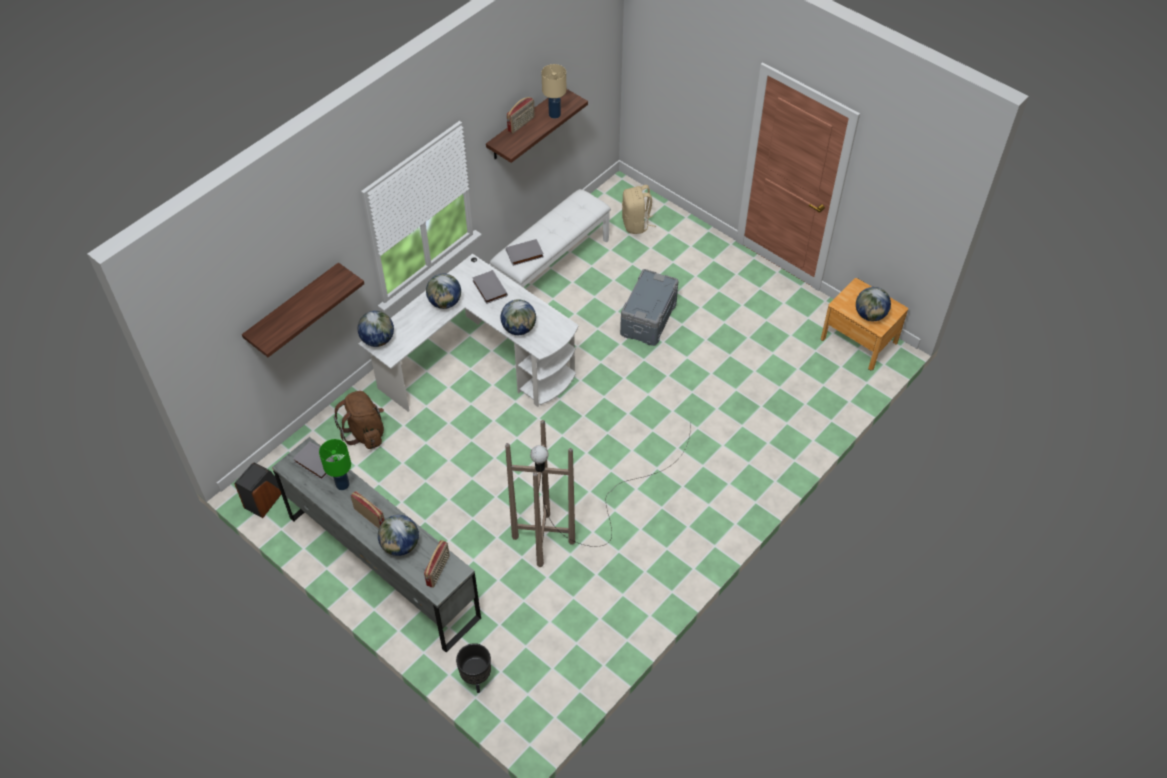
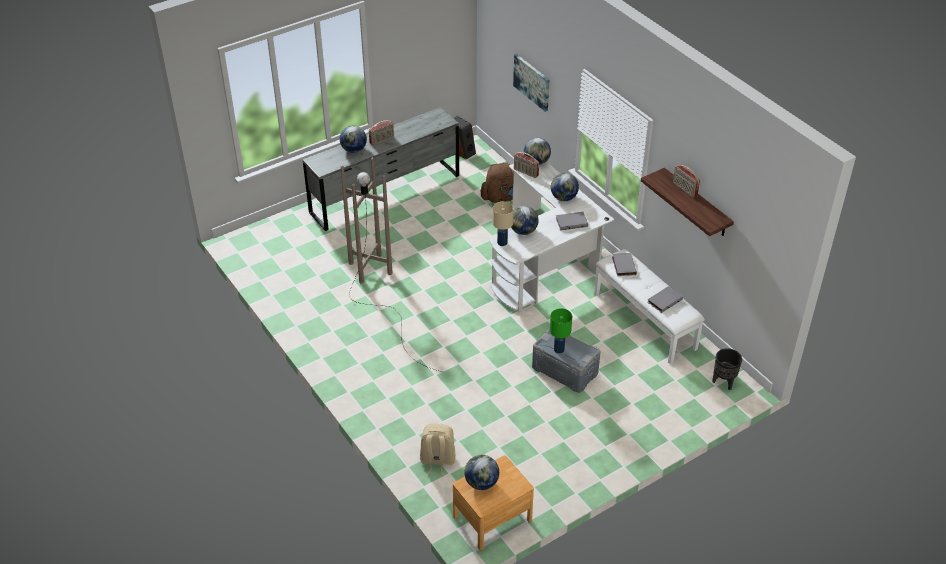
camera: 105 degrees right, 10 degrees down
shelf [242,262,364,357] -> picture [513,54,550,112]
grey book [293,442,339,480] -> grey book moved to [648,286,683,313]
green table lamp [319,439,351,490] -> green table lamp moved to [550,308,572,354]
radio [424,540,450,588] -> radio moved to [514,152,539,178]
black planter [456,643,491,693] -> black planter moved to [713,348,742,390]
beige table lamp [542,64,566,119] -> beige table lamp moved to [493,201,514,246]
beige backpack [622,185,656,234] -> beige backpack moved to [420,424,455,476]

